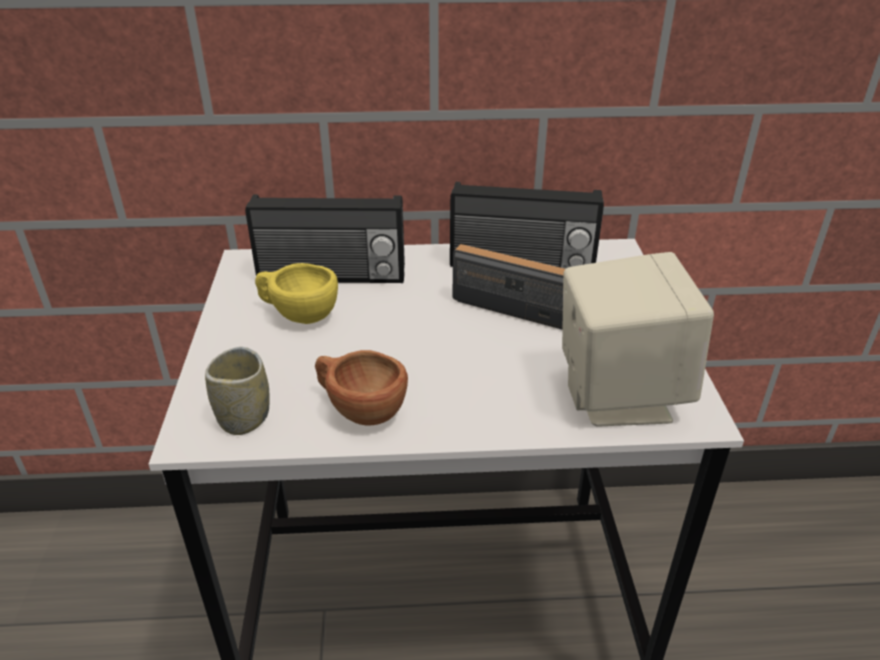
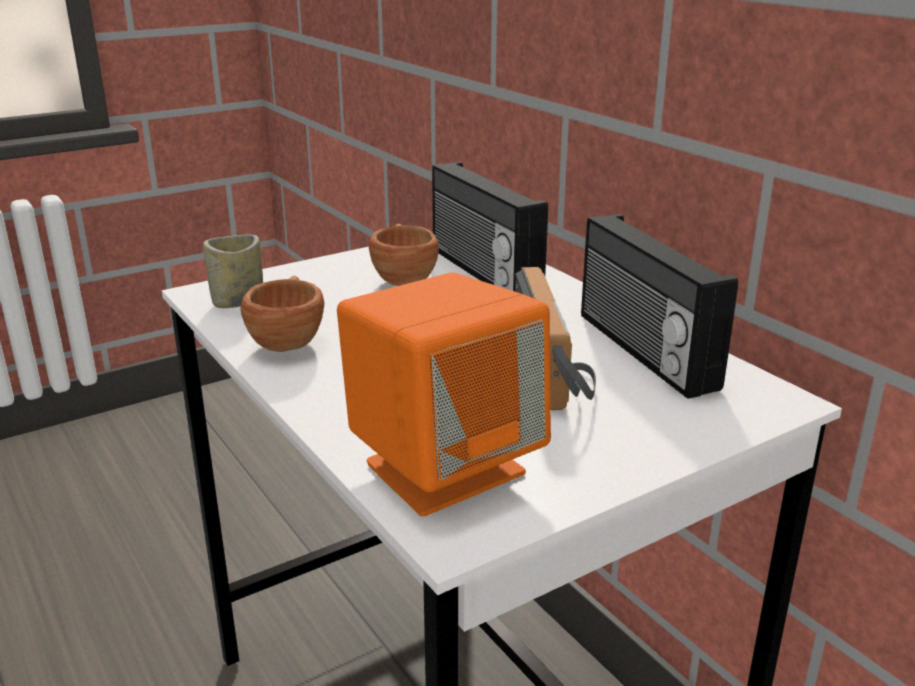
camera: 60 degrees right, 10 degrees down
yellow cup [255,263,338,324] -> brown cup [369,224,439,286]
beige speaker [562,252,714,427] -> orange speaker [337,273,551,516]

